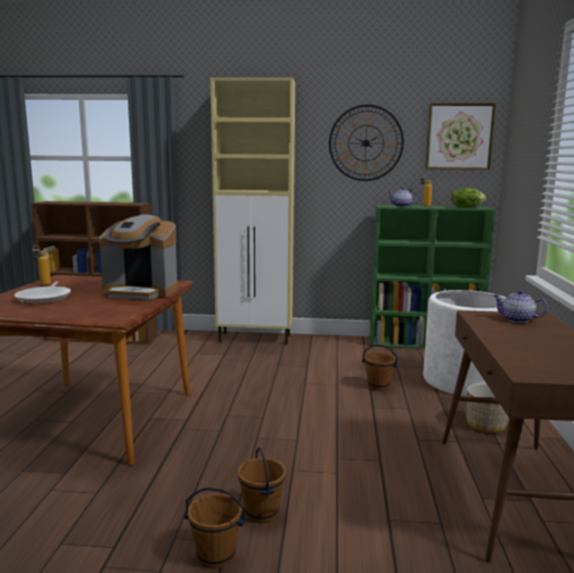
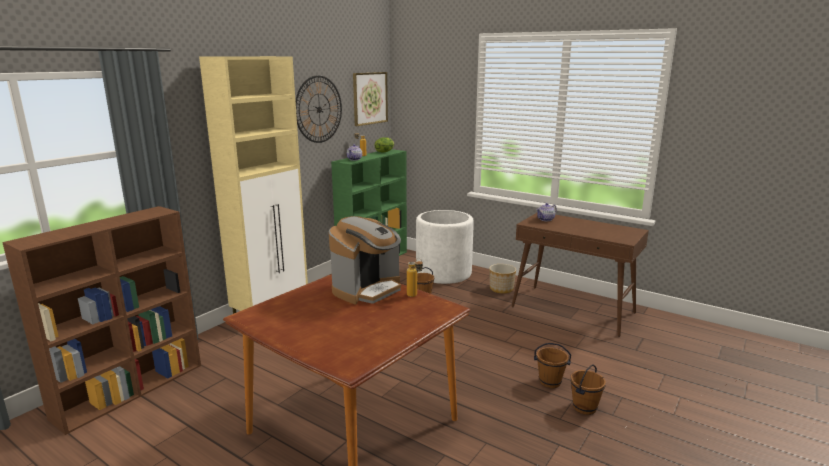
camera: 60 degrees left, 5 degrees up
frying pan [14,281,71,304] -> none
bottle [32,245,51,285] -> bottle moved to [407,258,423,297]

